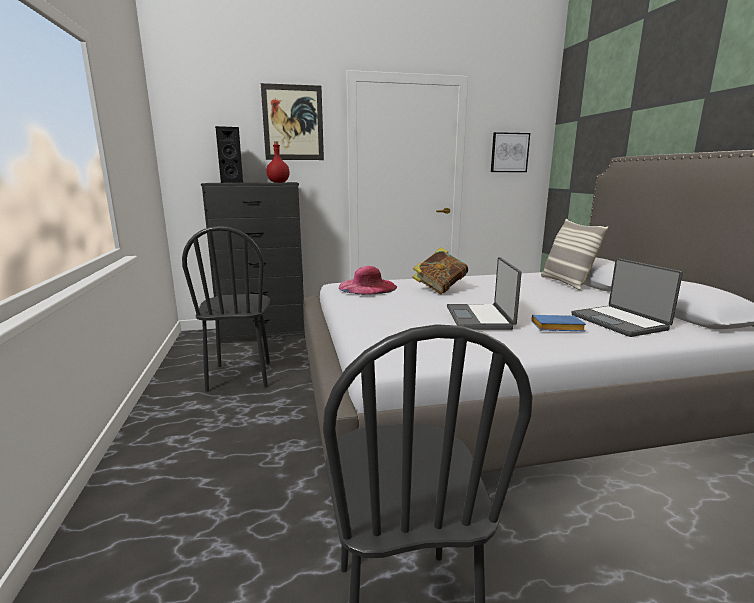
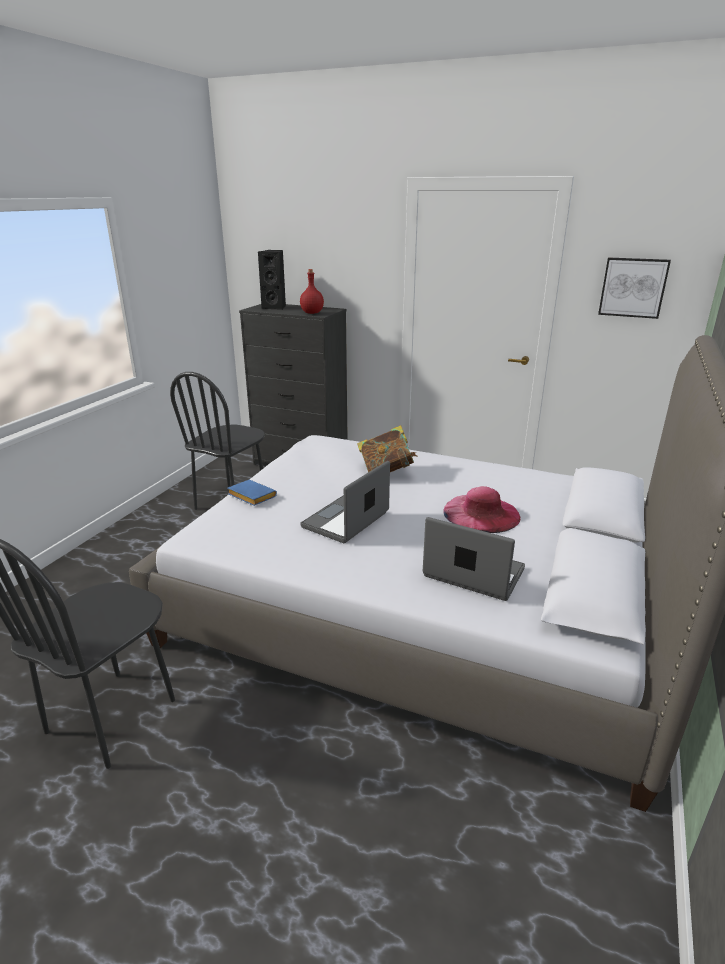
camera: 35 degrees right, 10 degrees up
picture [261,83,324,160] -> none
pink hat [339,266,397,295] -> pink hat moved to [443,486,521,533]
blue book [531,315,586,331] -> blue book moved to [228,480,277,506]
pillow [541,219,608,290] -> none
laptop [571,258,683,337] -> laptop turned 105 degrees clockwise [423,517,525,601]

